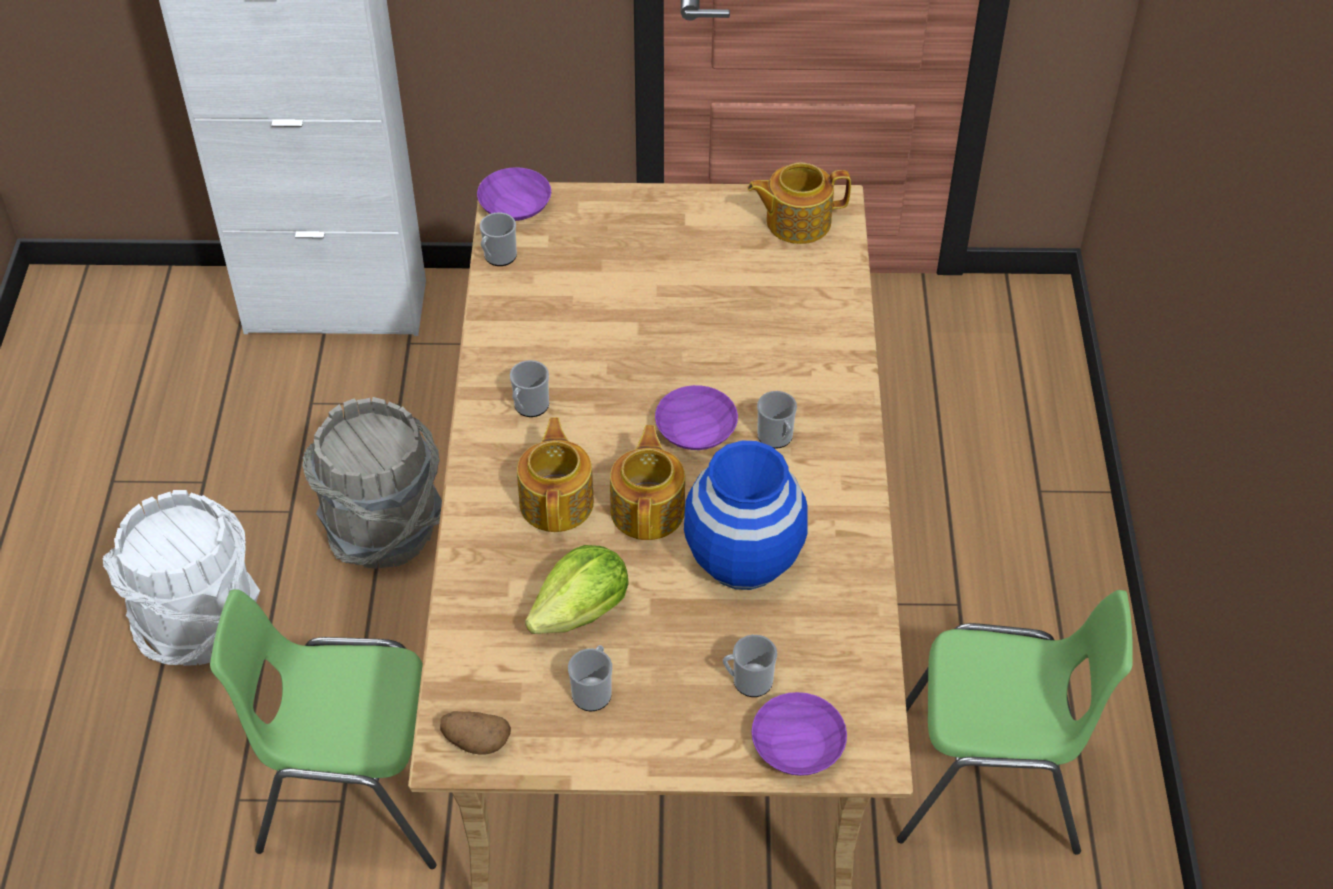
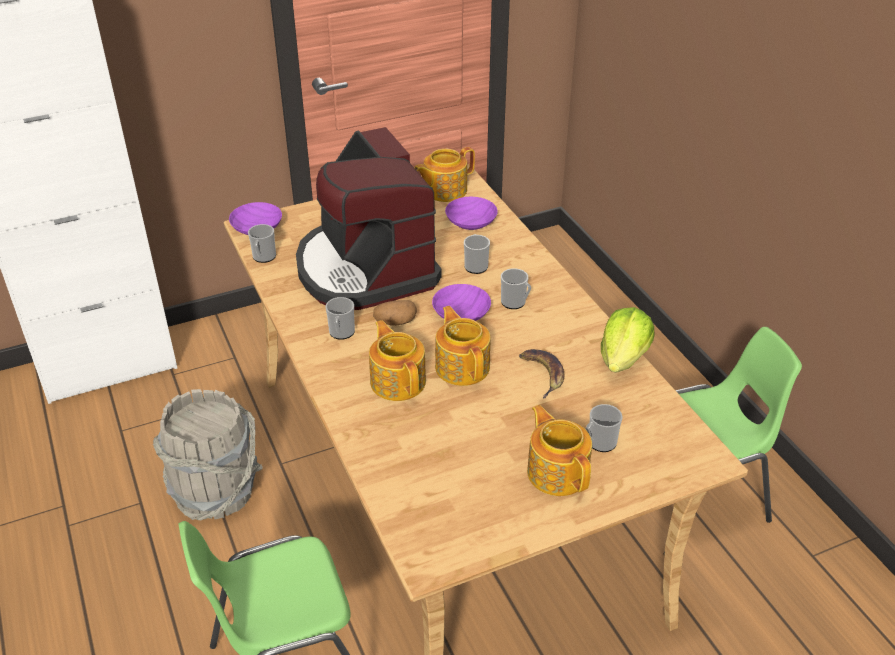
camera: 25 degrees left, 10 degrees down
white bucket [102,490,260,666] -> none
potato [440,711,511,755] -> potato moved to [373,300,417,326]
lettuce [525,545,629,634] -> lettuce moved to [601,307,655,373]
mug [568,645,612,711] -> mug moved to [464,234,490,274]
blue vase [684,441,808,590] -> banana [519,349,564,399]
purple bowl [752,692,847,776] -> purple bowl moved to [445,197,498,230]
none -> coffee machine [296,127,441,310]
none -> teapot [527,405,592,496]

